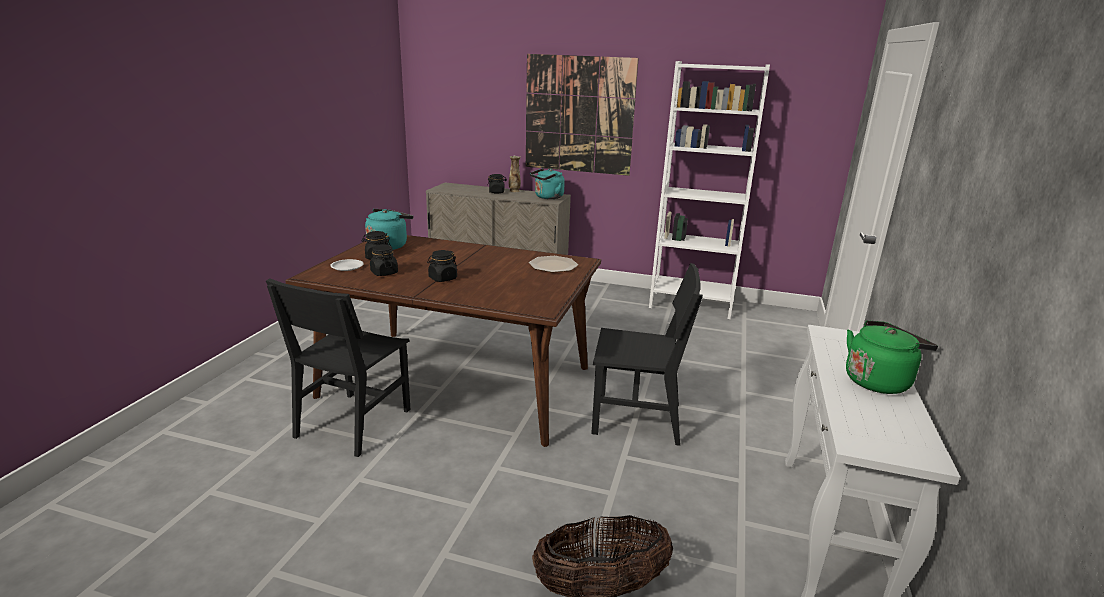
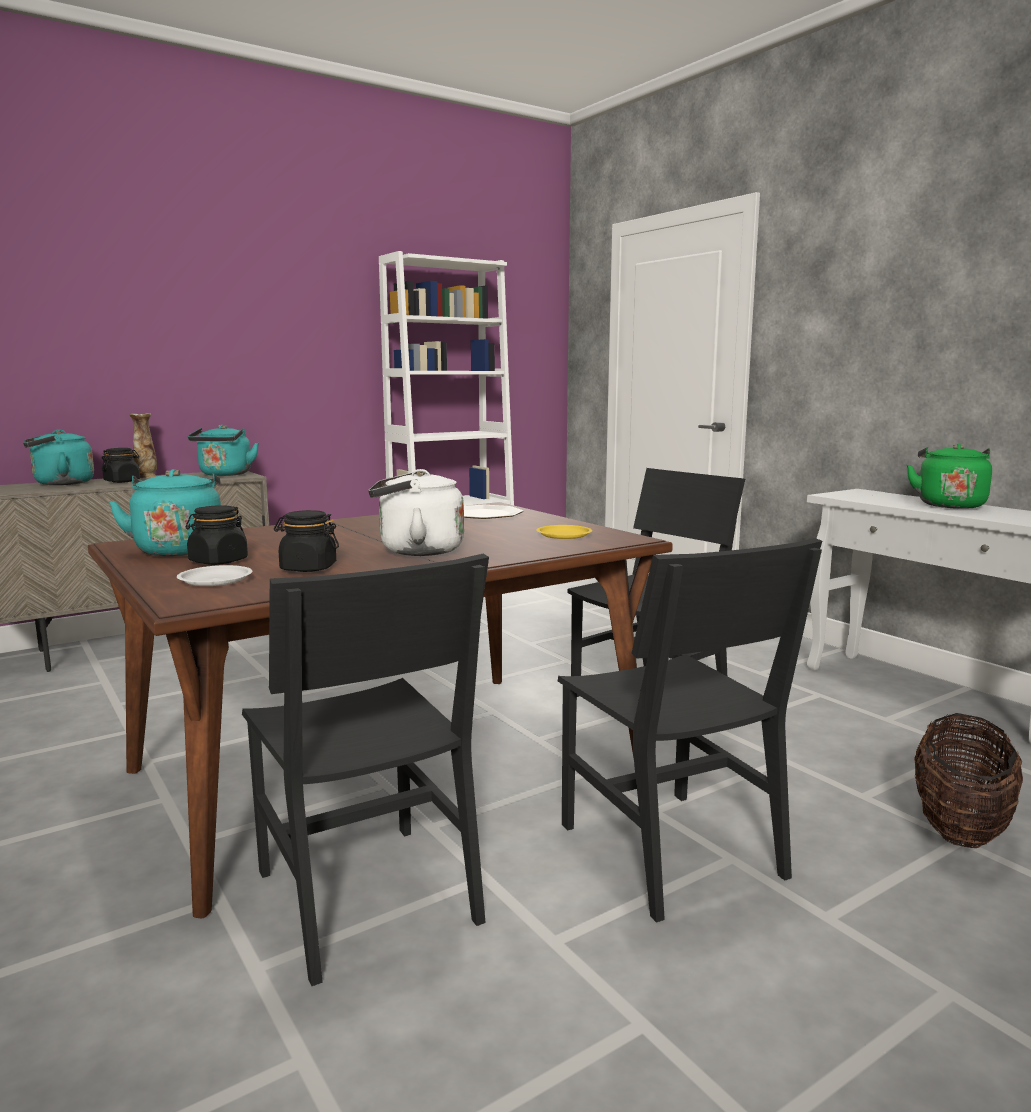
camera: 50 degrees left, 10 degrees down
black jar [427,250,457,282] -> white kettle [368,469,464,556]
picture [526,54,639,176] -> none
none -> turquoise kettle [23,429,94,485]
none -> yellow plate [536,525,592,539]
none -> black chair [558,538,822,923]

